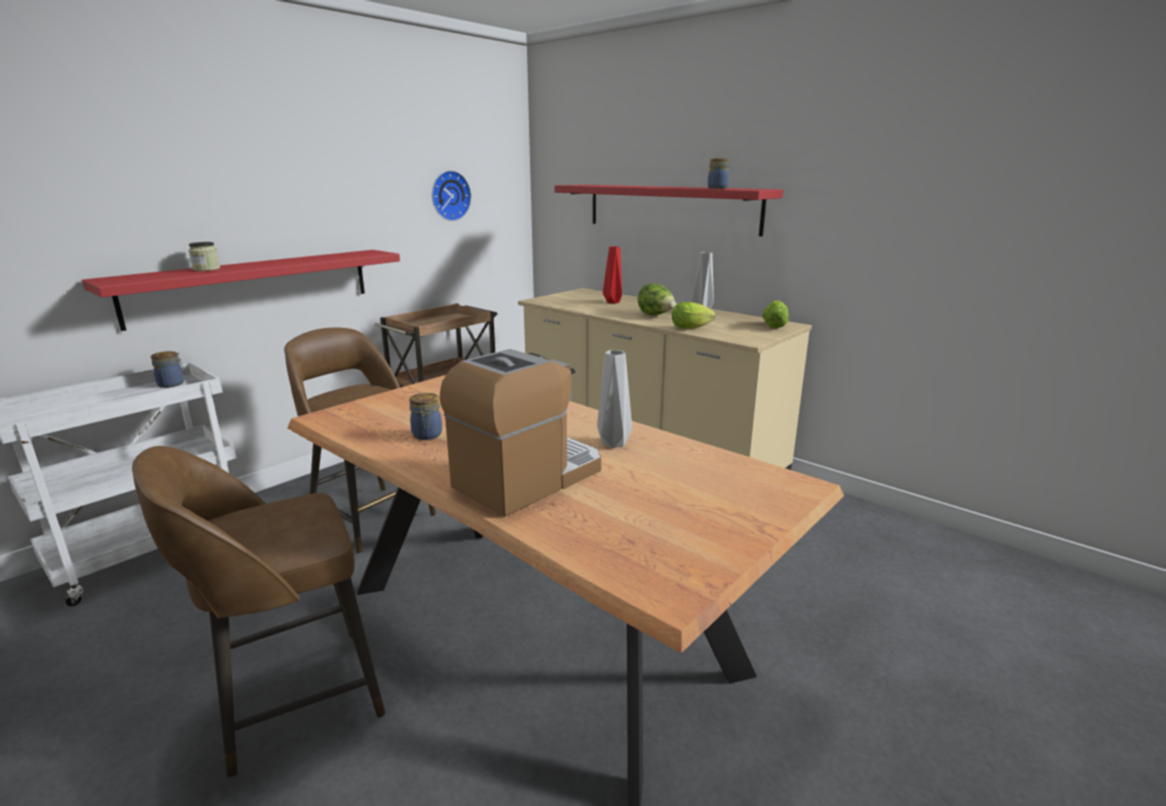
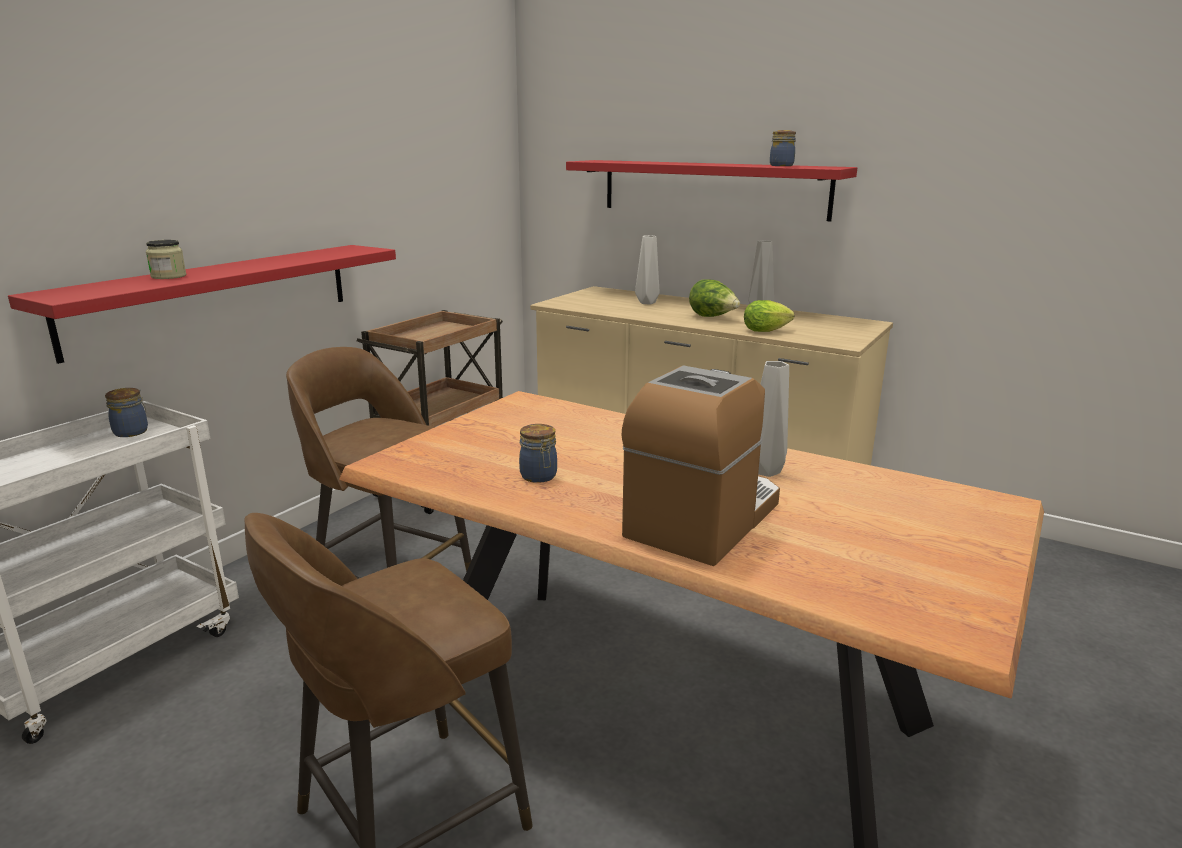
camera: 10 degrees left, 0 degrees up
wall clock [432,170,471,221] -> none
red vase [603,246,622,304] -> grey vase [635,235,659,304]
lettuce [762,300,789,329] -> none

